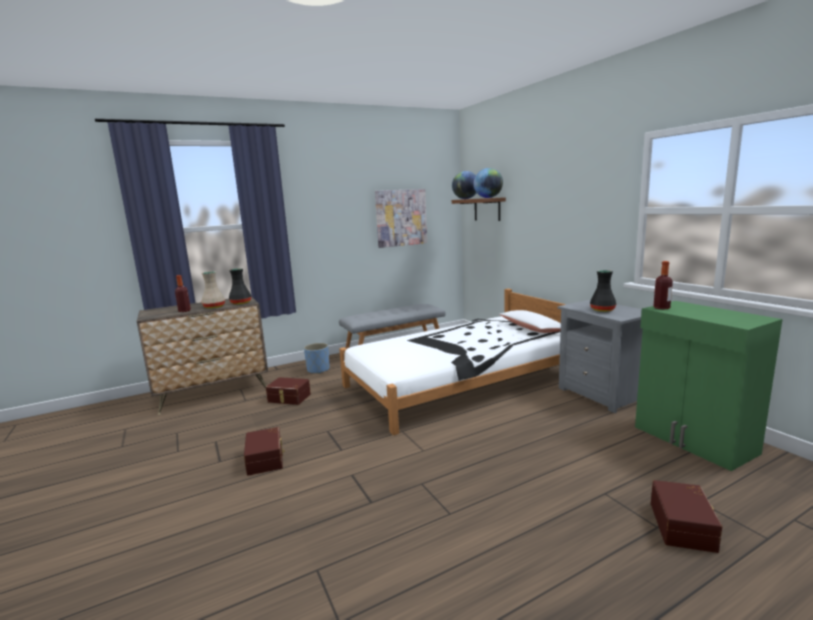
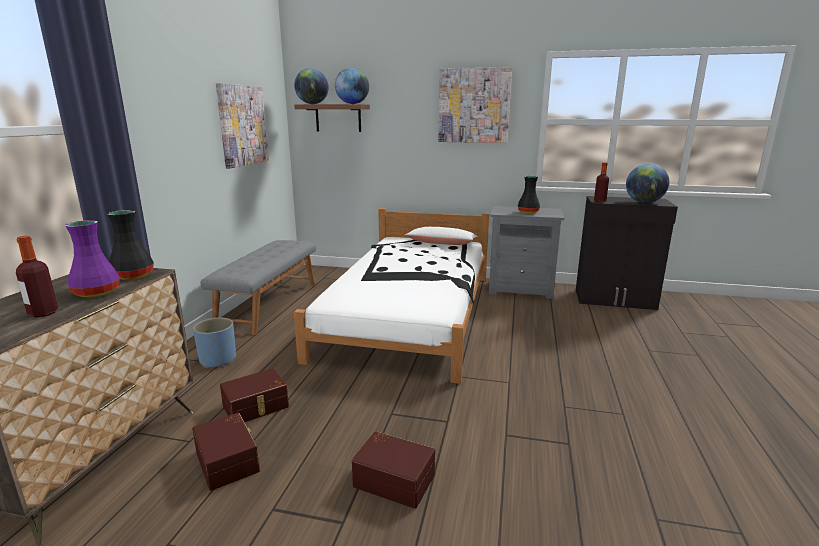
camera: 50 degrees left, 5 degrees up
beige vase [201,271,225,309] -> purple vase [65,220,120,297]
green cabinet [635,301,783,471] -> black cabinet [576,196,678,310]
brown storage box [651,480,722,553] -> brown storage box moved to [192,413,260,491]
none -> picture [438,67,512,143]
none -> globe [626,163,669,203]

